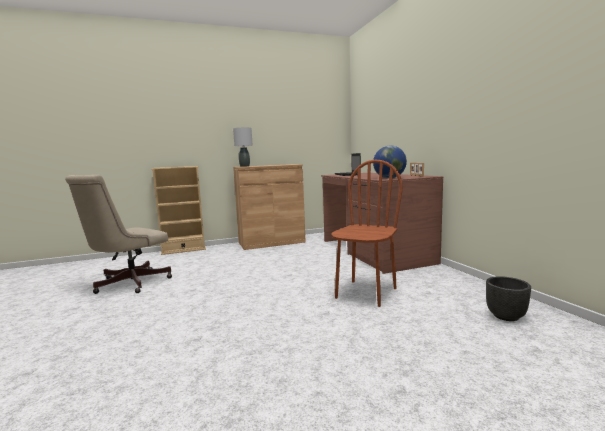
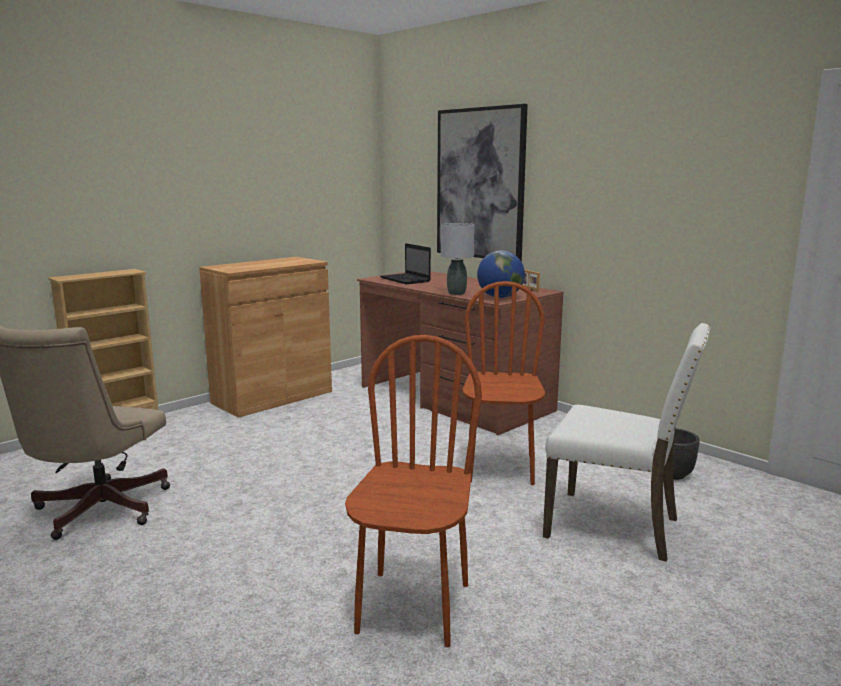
camera: 25 degrees left, 5 degrees up
grey table lamp [233,127,253,167] -> grey table lamp moved to [441,223,475,295]
none -> brown chair [345,335,482,647]
none -> picture [437,104,528,262]
none -> white chair [543,323,711,562]

